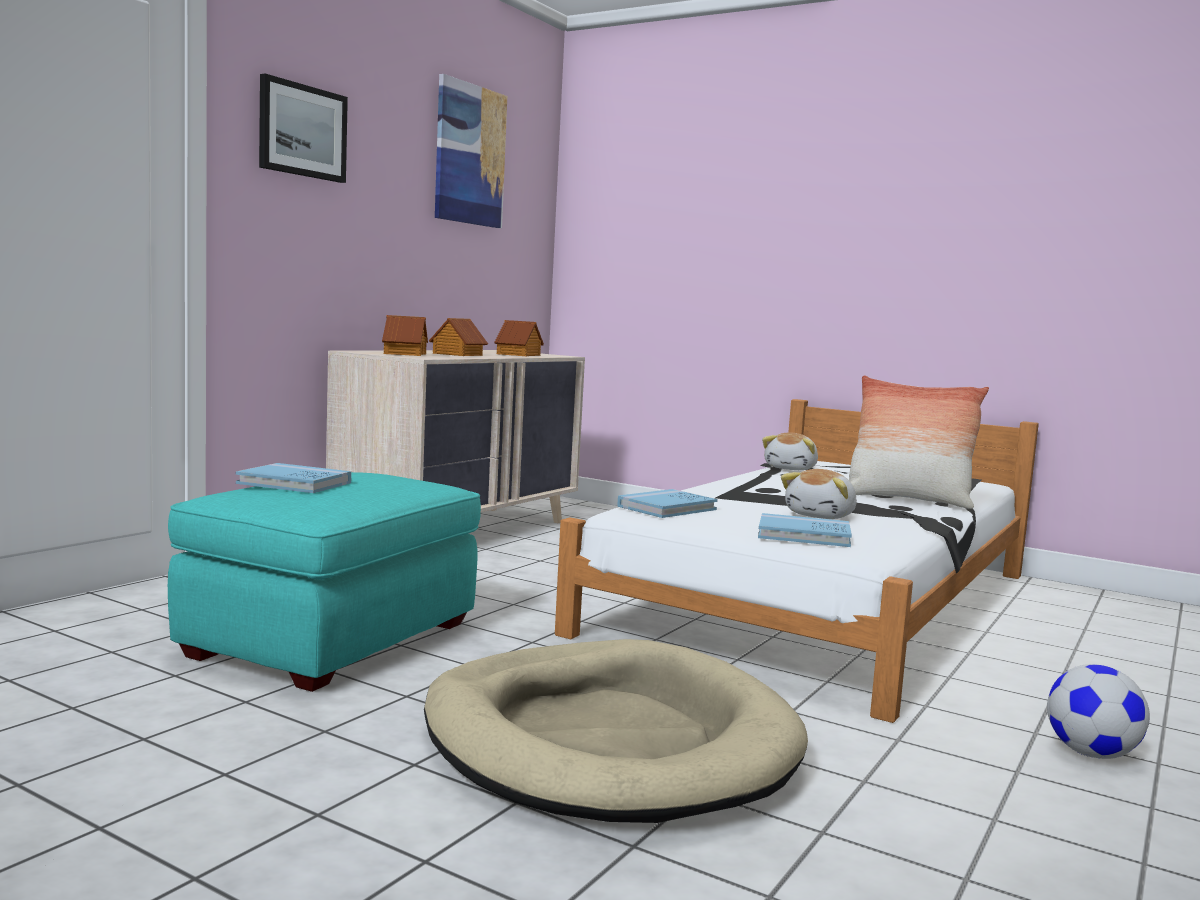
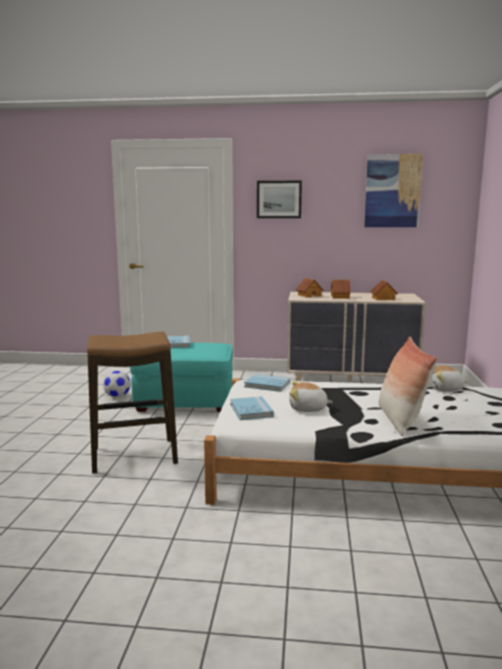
camera: 65 degrees right, 5 degrees up
beige dog bed [424,639,808,823] -> stool [87,331,178,474]
football [1047,664,1150,759] -> football moved to [103,371,131,398]

